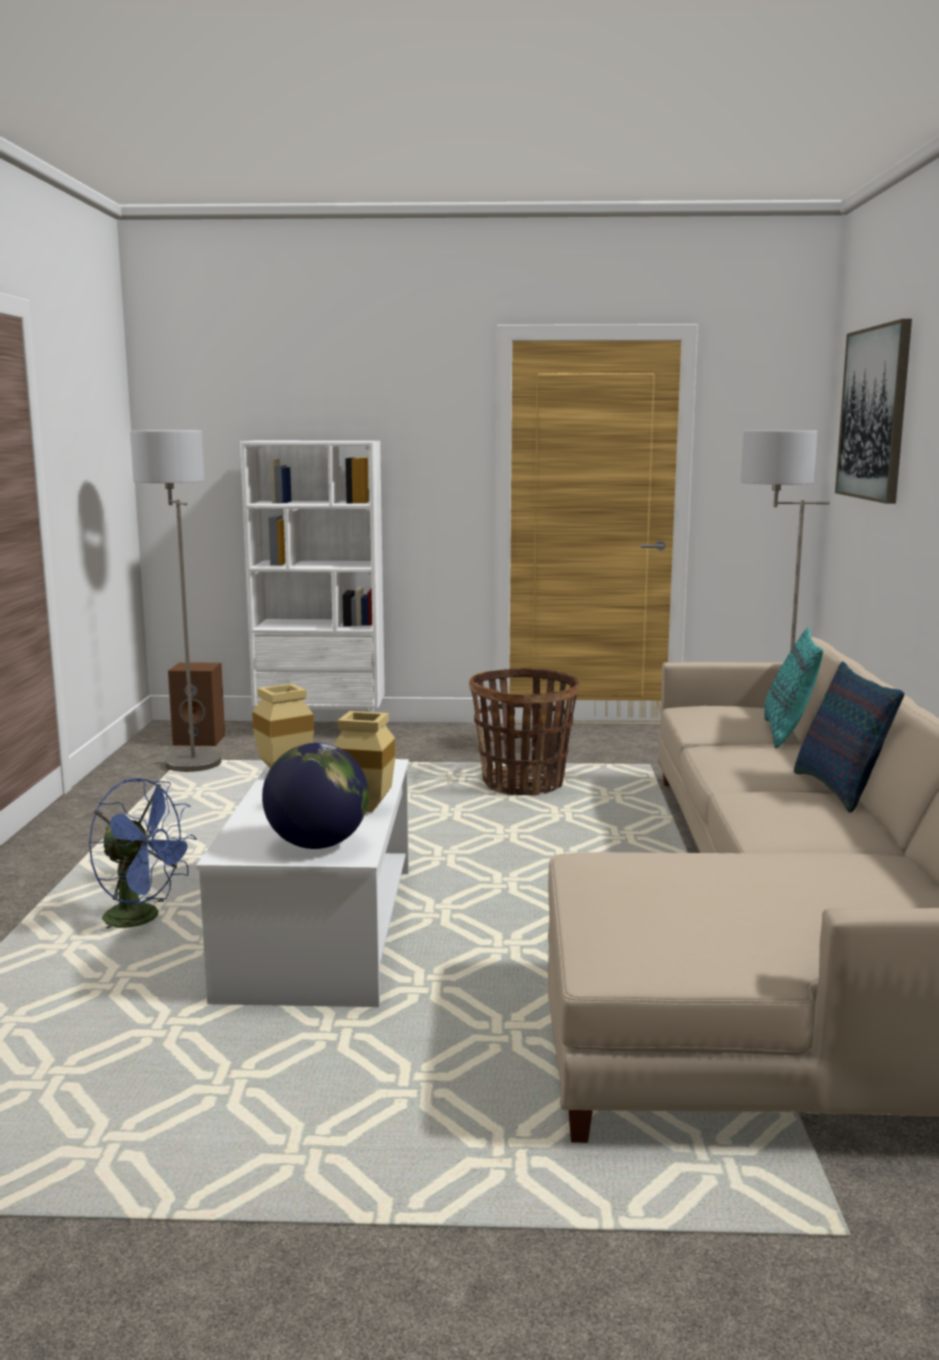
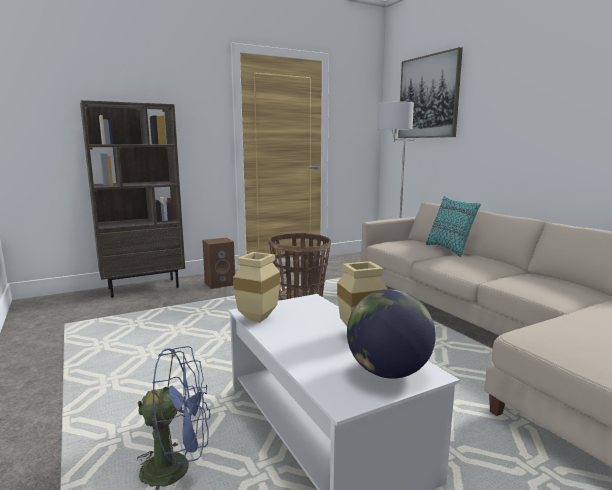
camera: 30 degrees left, 0 degrees up
grey floor lamp [130,430,221,772] -> none
brown speaker [168,662,225,746] -> brown speaker moved to [202,238,235,289]
white bookcase [240,441,385,712] -> brown bookcase [80,100,185,298]
blue pillow [794,661,904,813] -> none

